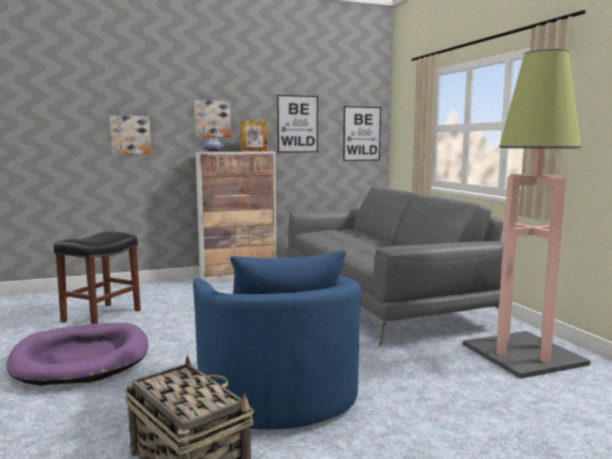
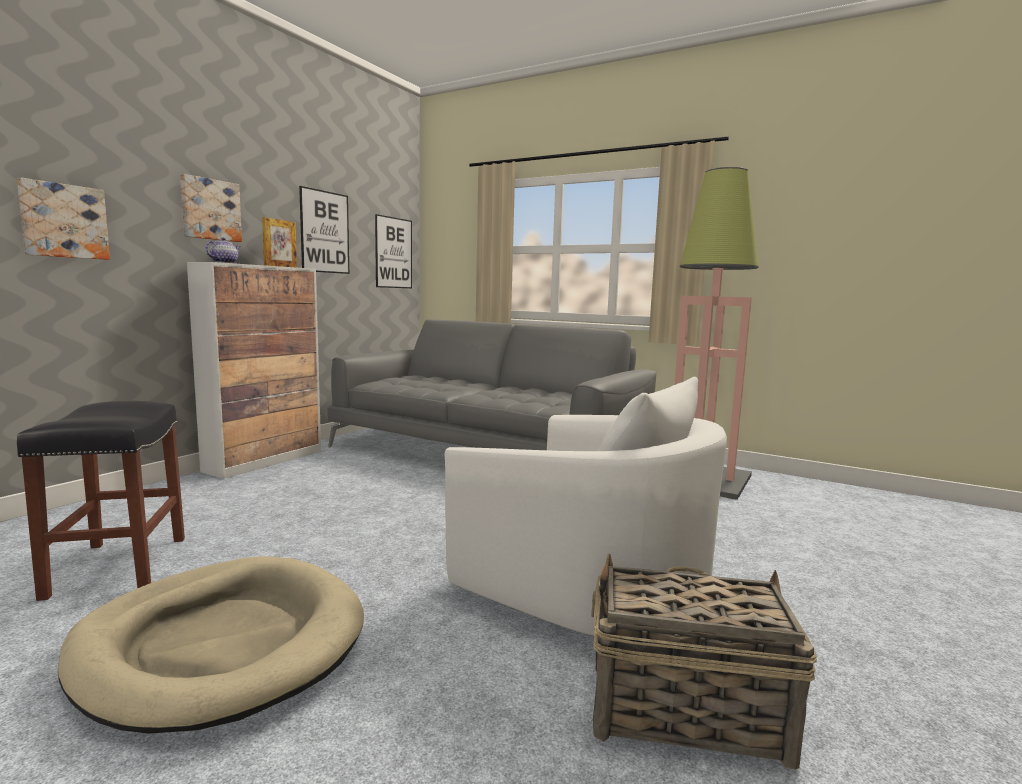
camera: 40 degrees left, 0 degrees up
purple dog bed [6,323,148,386] -> beige dog bed [58,556,364,734]
blue armchair [193,250,361,429] -> white armchair [445,377,727,636]

